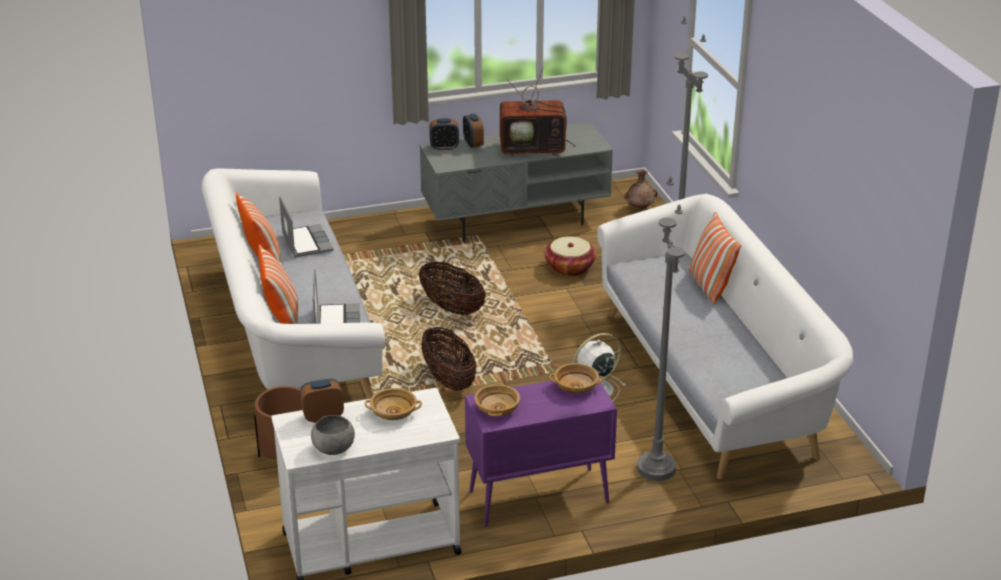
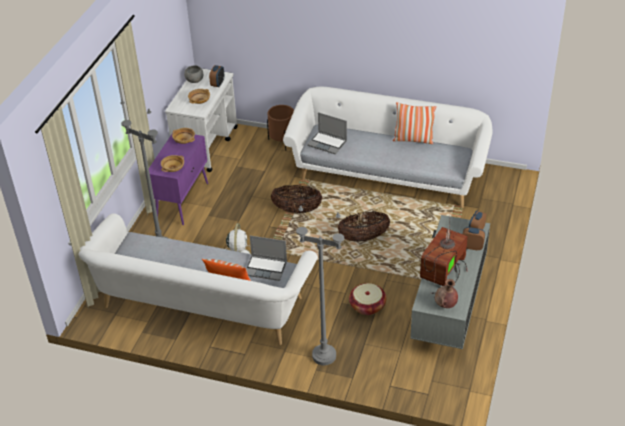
camera: 125 degrees right, 10 degrees up
pillow [258,244,299,324] -> none
laptop [279,196,333,257] -> laptop moved to [246,236,287,281]
brown vase [625,170,657,210] -> brown vase moved to [435,279,458,308]

